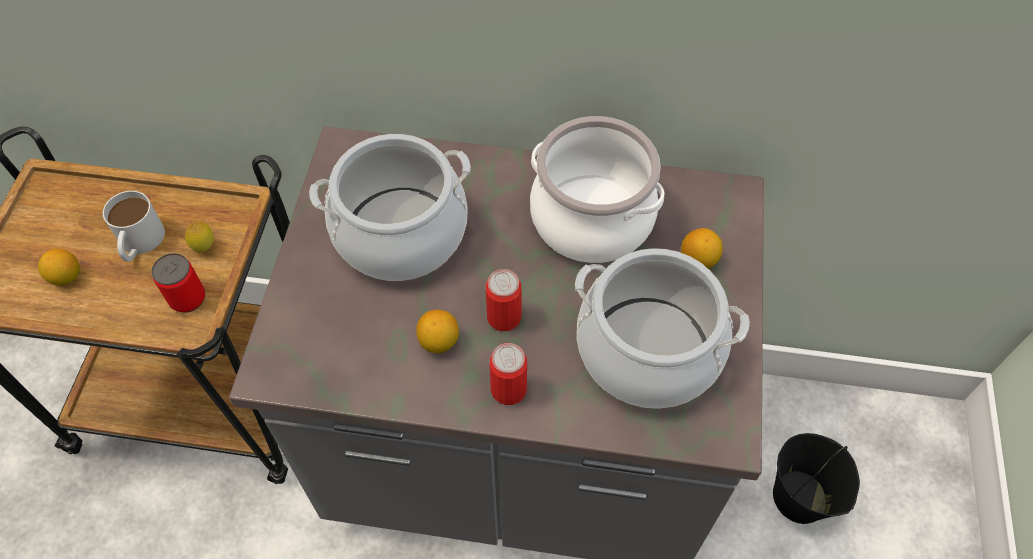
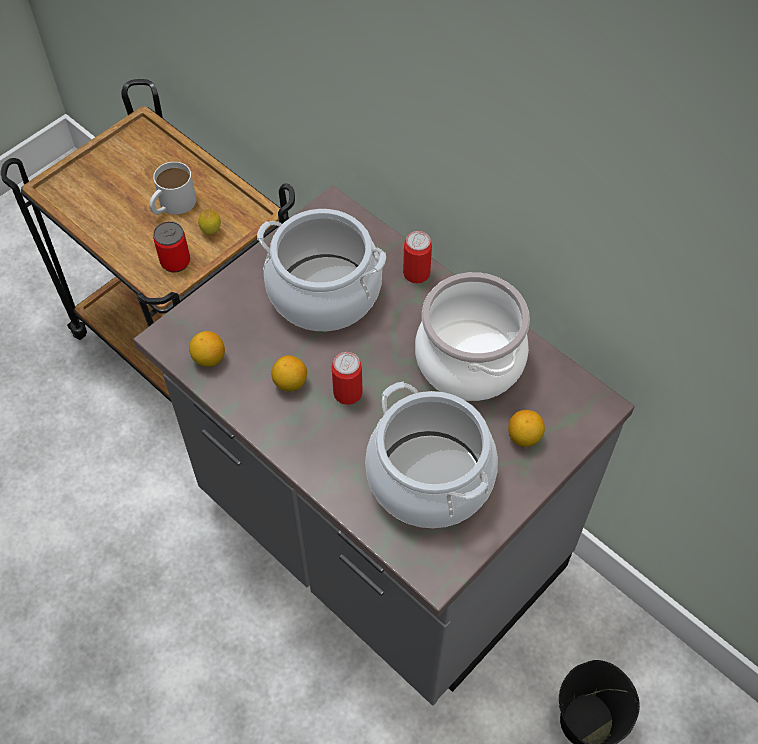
camera: 35 degrees right, 0 degrees up
lemon [38,249,80,286] -> lemon moved to [189,331,225,367]
can [490,343,527,405] -> can moved to [403,231,432,283]

